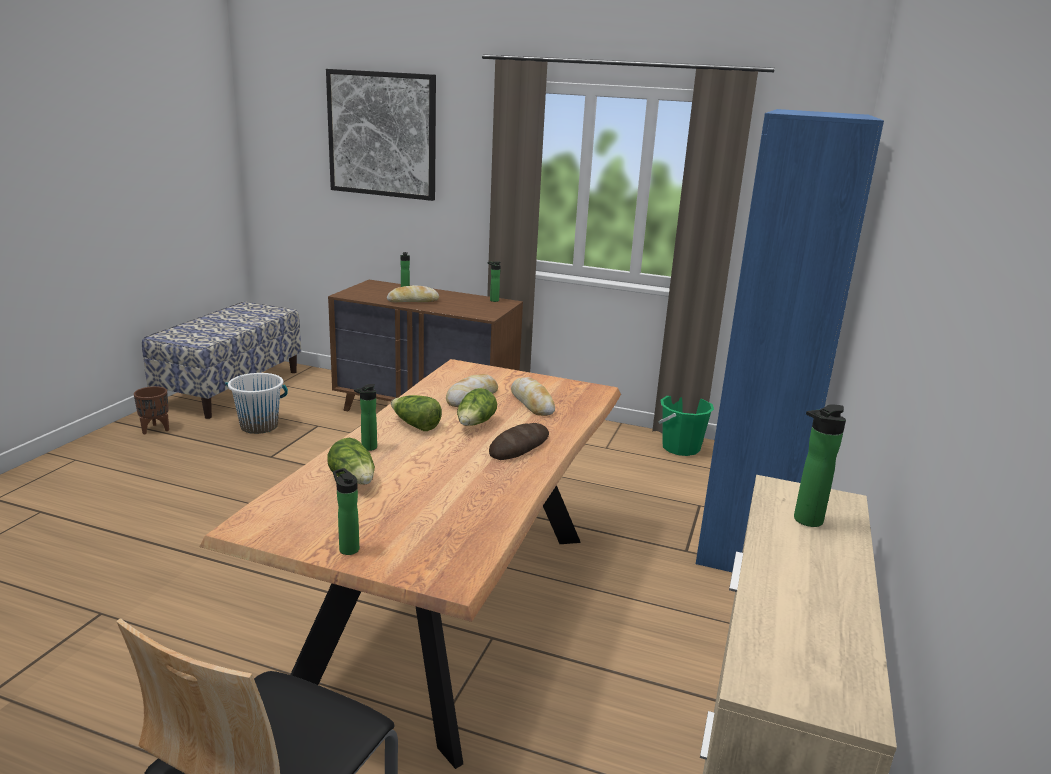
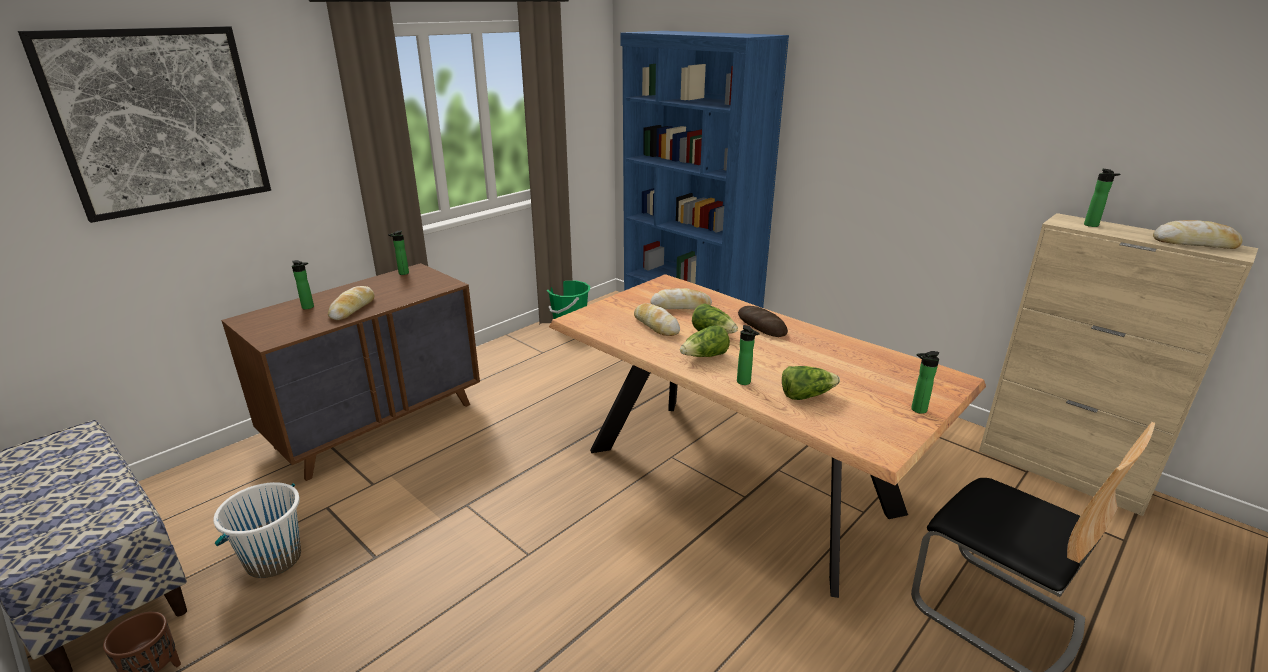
camera: 65 degrees left, 5 degrees up
none -> bread [1153,220,1243,249]

